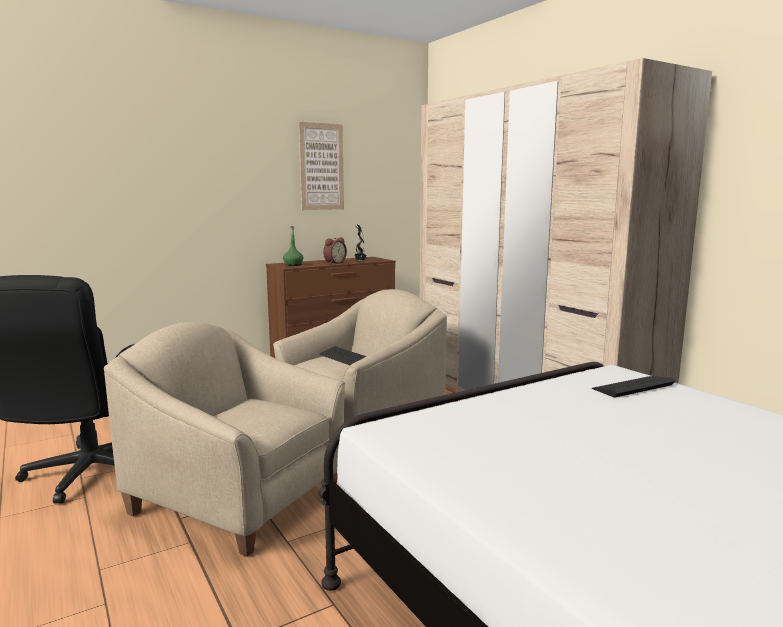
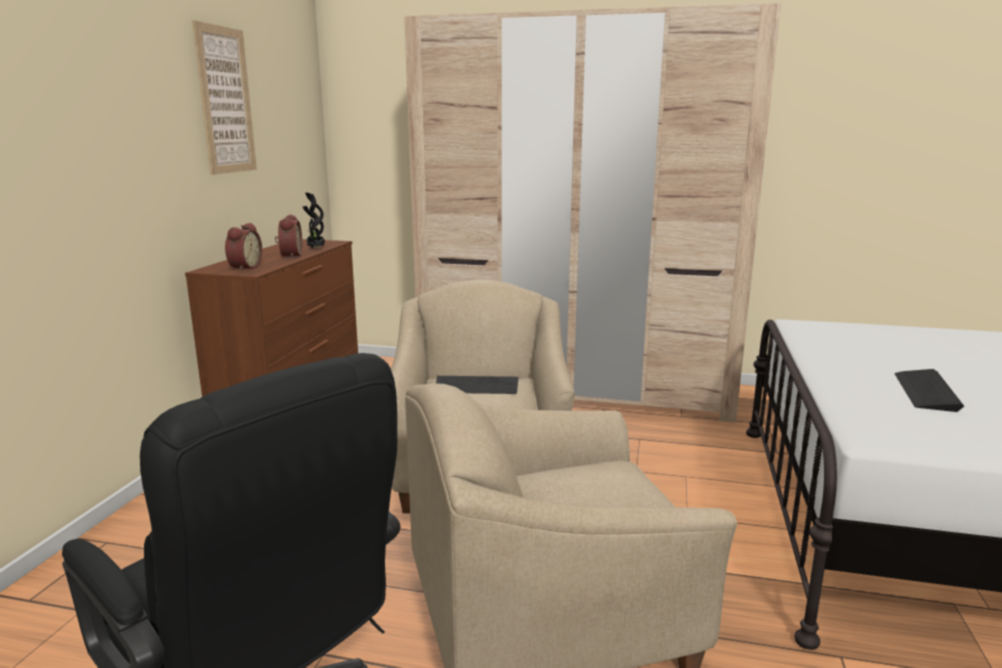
camera: 45 degrees left, 5 degrees up
green bottle [283,226,303,266] -> alarm clock [225,223,262,271]
keyboard [592,376,676,397] -> keyboard moved to [895,369,964,412]

